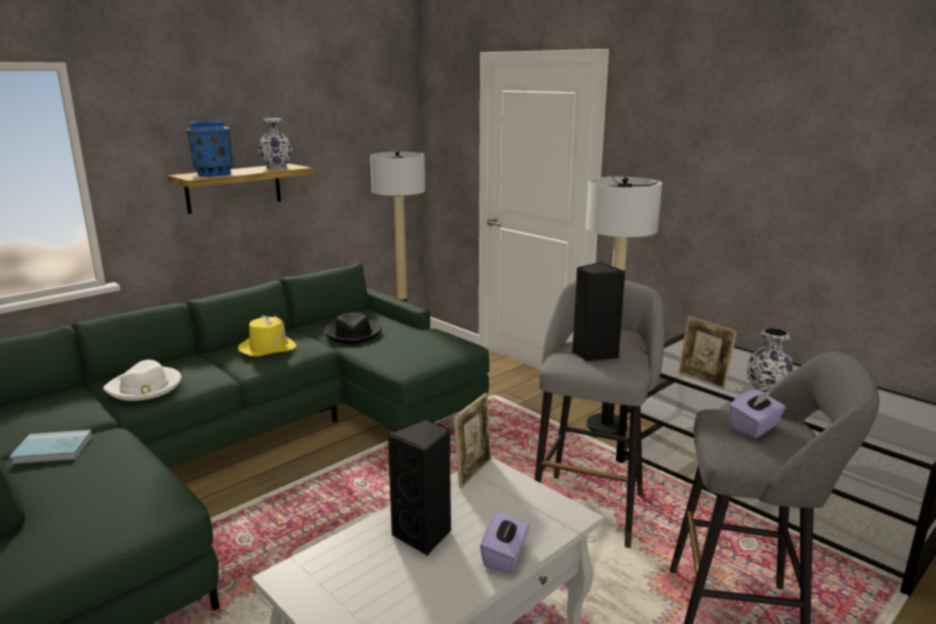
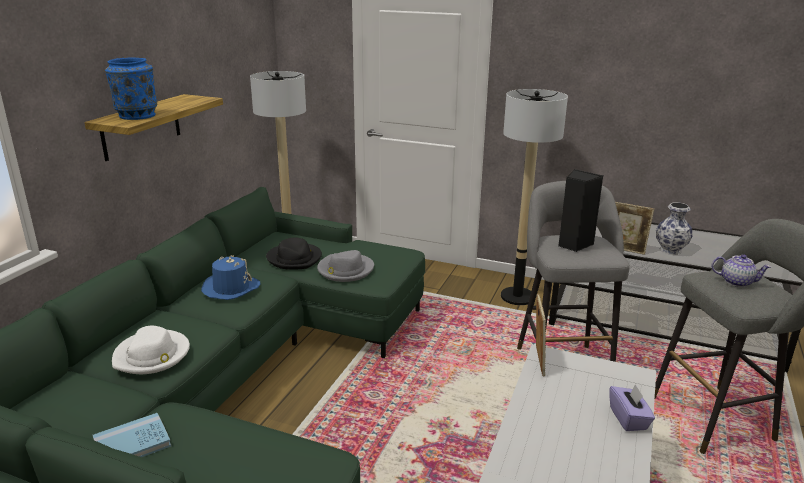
camera: 25 degrees left, 5 degrees up
yellow hat [238,315,297,356] -> blue hat [201,255,260,300]
vase [258,118,293,170] -> none
black speaker [387,419,451,556] -> none
purple tissue box [729,389,786,438] -> teapot [711,254,771,287]
none -> grey hat [317,250,374,282]

